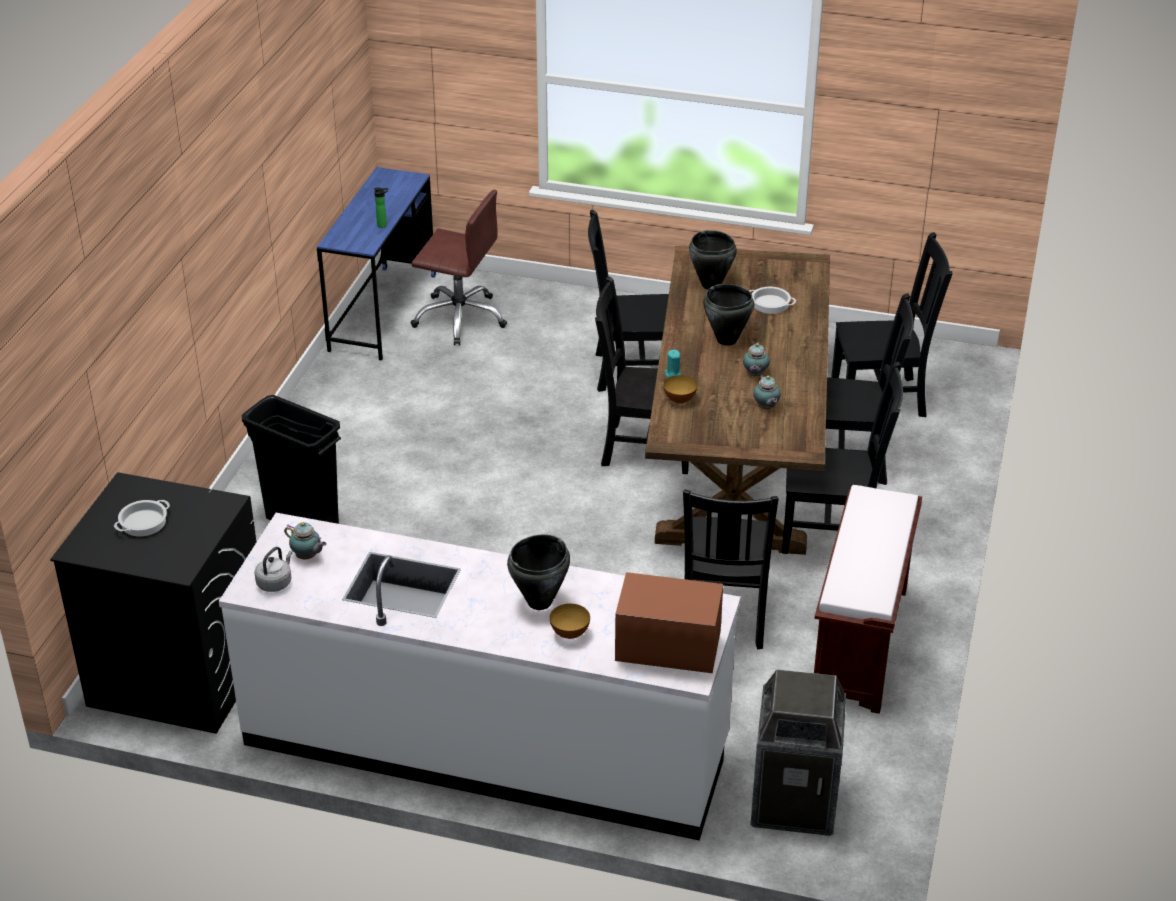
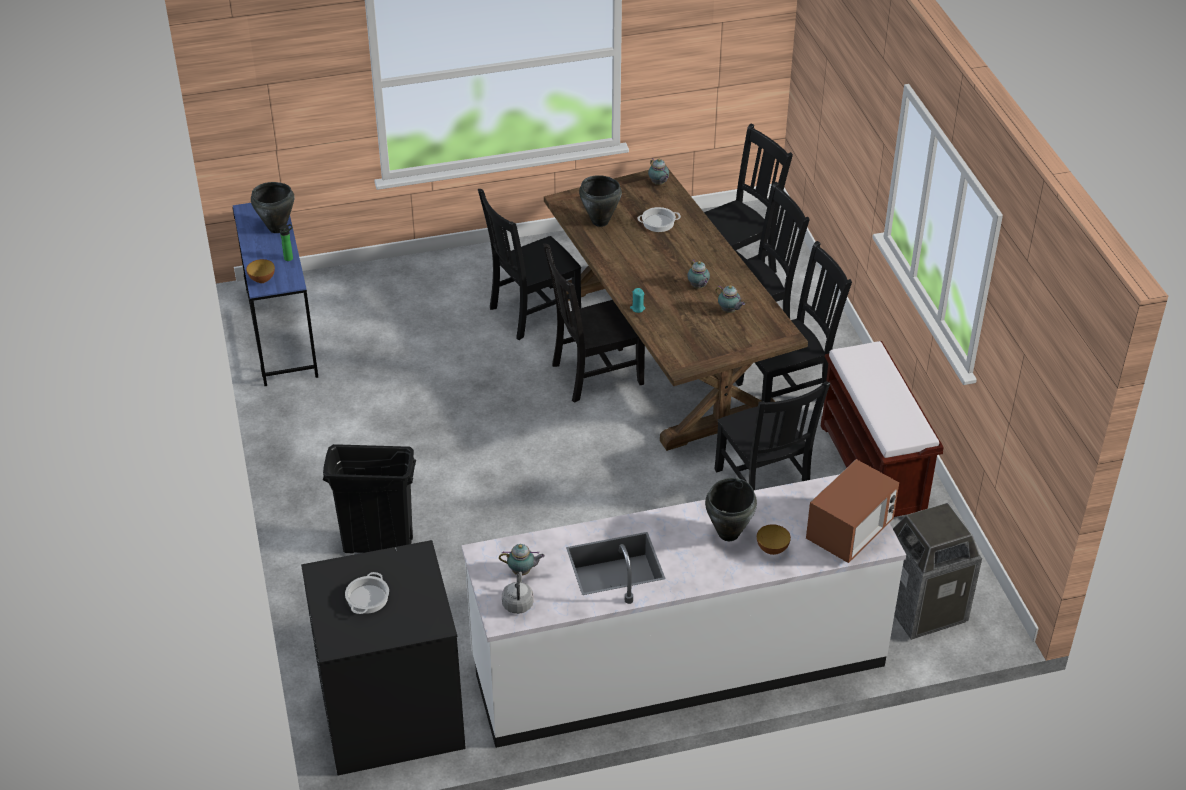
camera: 30 degrees left, 5 degrees up
brown office chair [410,190,507,345] -> none
microwave [615,572,723,673] -> microwave turned 150 degrees clockwise [806,459,899,563]
bowl [663,375,697,404] -> bowl moved to [246,259,275,283]
black cooking pot [703,284,754,346] -> black cooking pot moved to [251,182,294,233]
none -> teapot [648,159,669,185]

